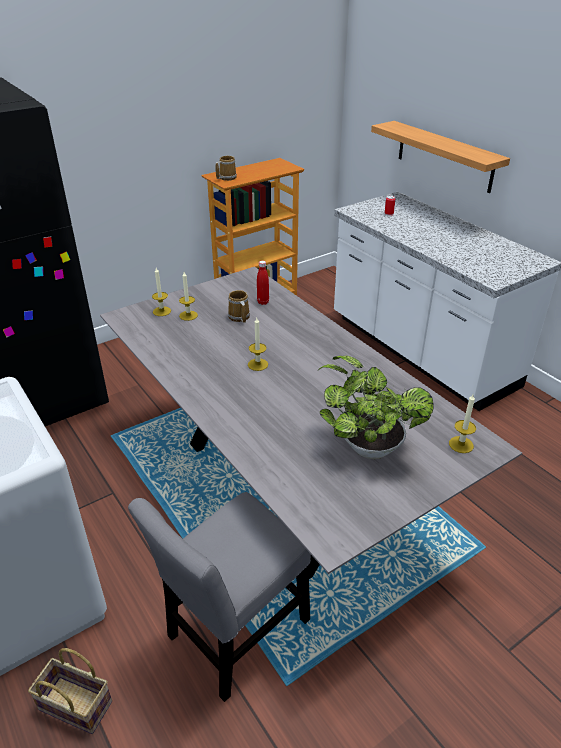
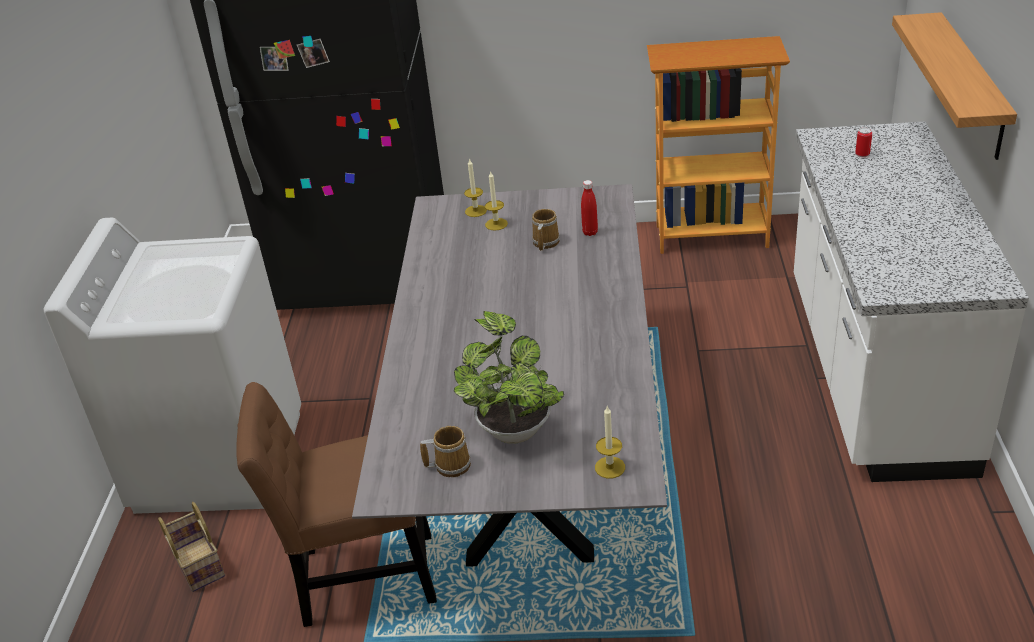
camera: 40 degrees right, 0 degrees up
grey chair [128,492,311,702] -> brown chair [236,382,437,627]
mug [215,156,237,181] -> mug moved to [420,426,471,477]
candle [248,318,268,371] -> none

